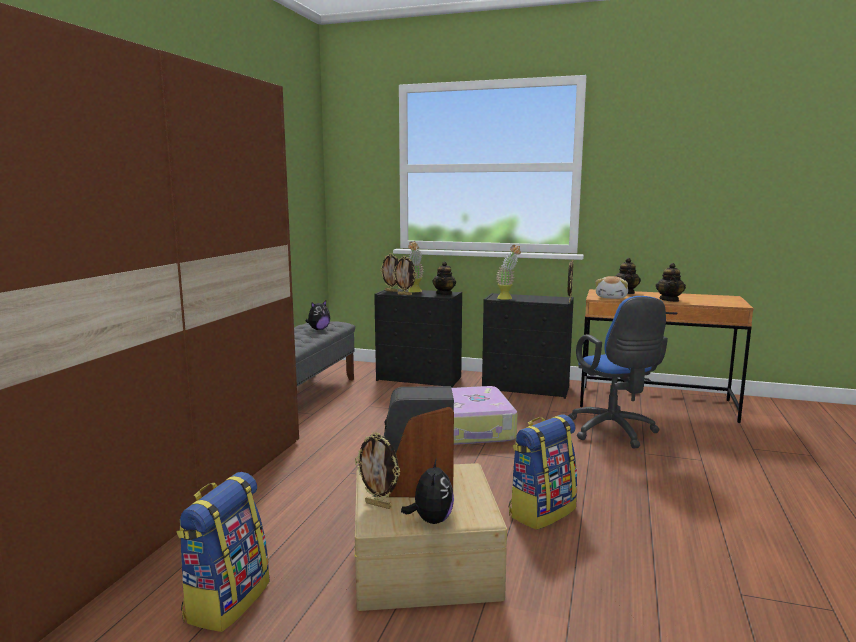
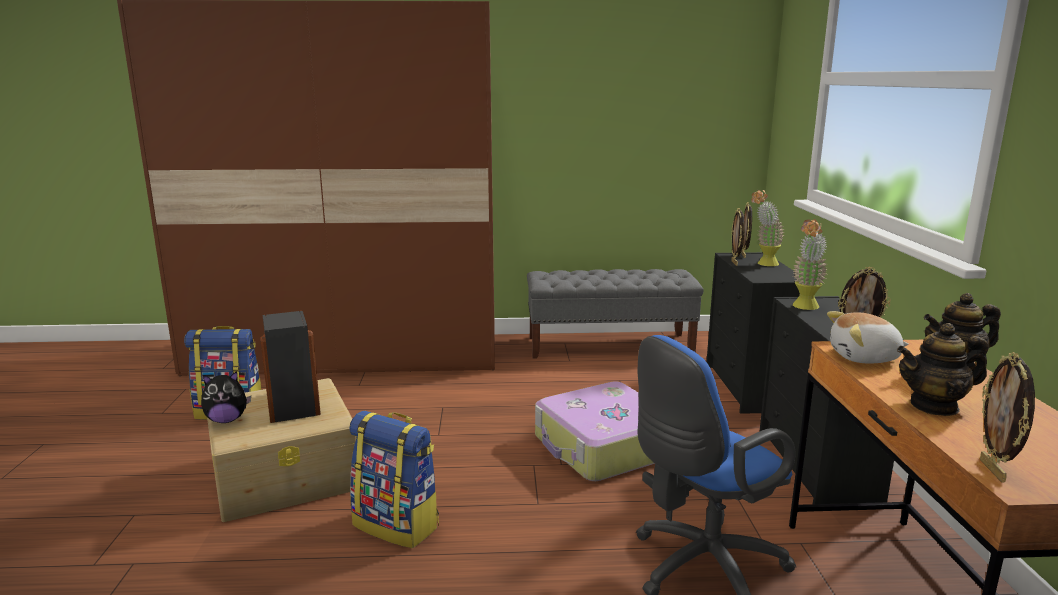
camera: 70 degrees right, 5 degrees up
plush toy [306,301,330,330] -> none
picture frame [355,432,401,509] -> picture frame moved to [980,352,1035,482]
teapot [432,261,456,295] -> none

